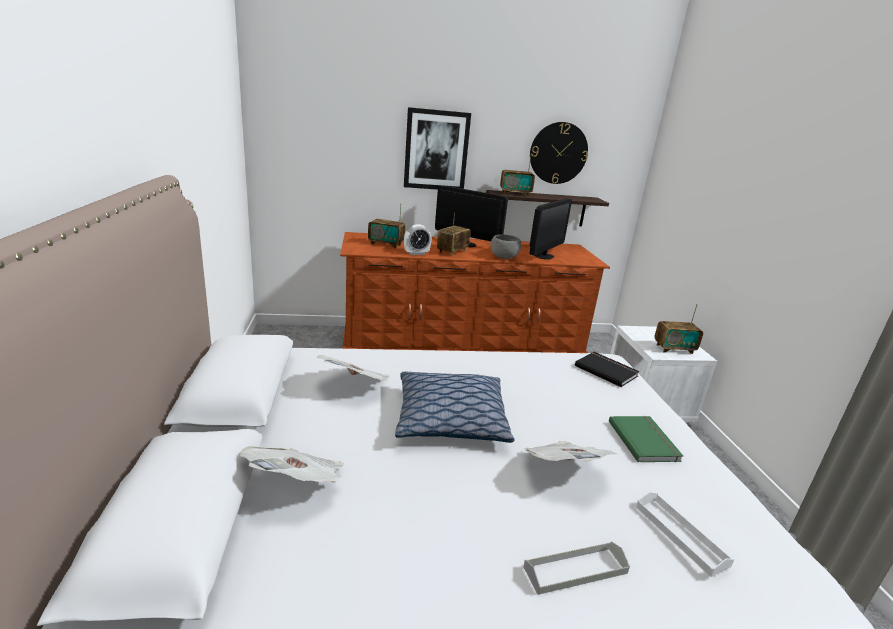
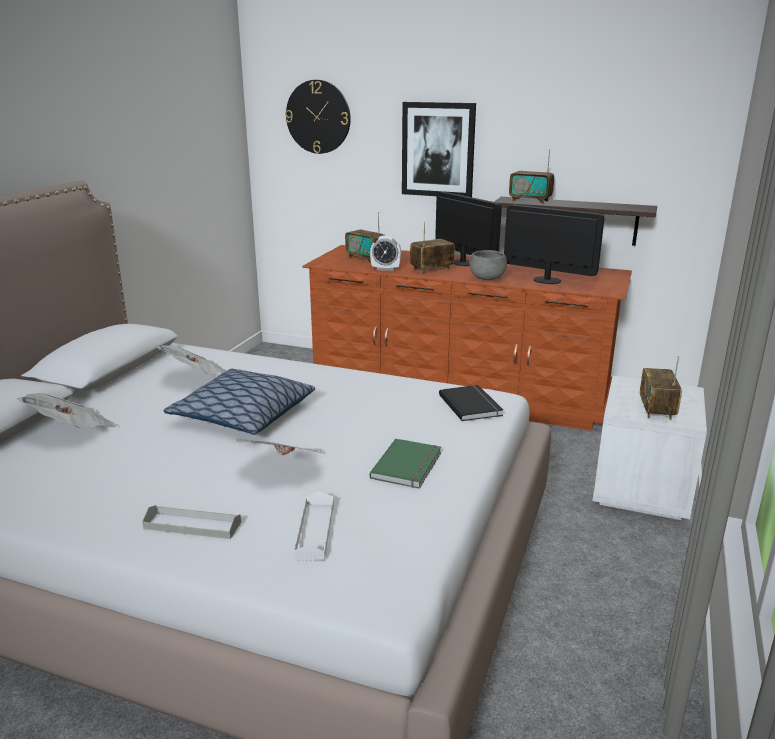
camera: 30 degrees right, 0 degrees up
wall clock [530,122,588,184] -> wall clock moved to [285,80,351,154]
monitor [530,198,572,259] -> monitor turned 120 degrees counterclockwise [504,205,605,284]
radio [654,304,703,354] -> radio turned 75 degrees clockwise [640,356,682,420]

